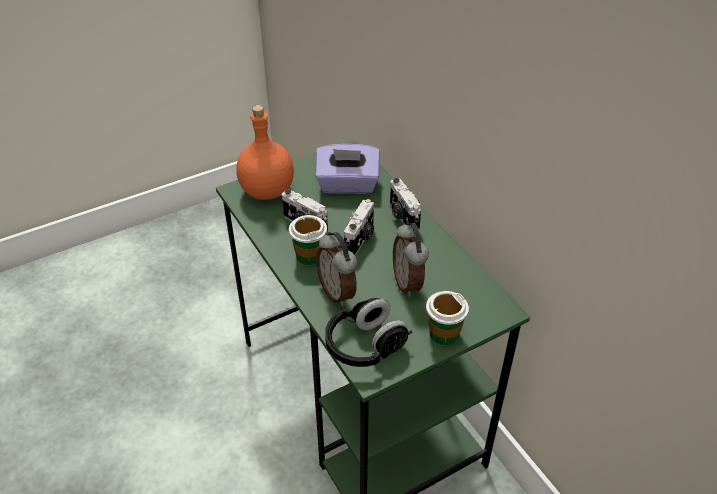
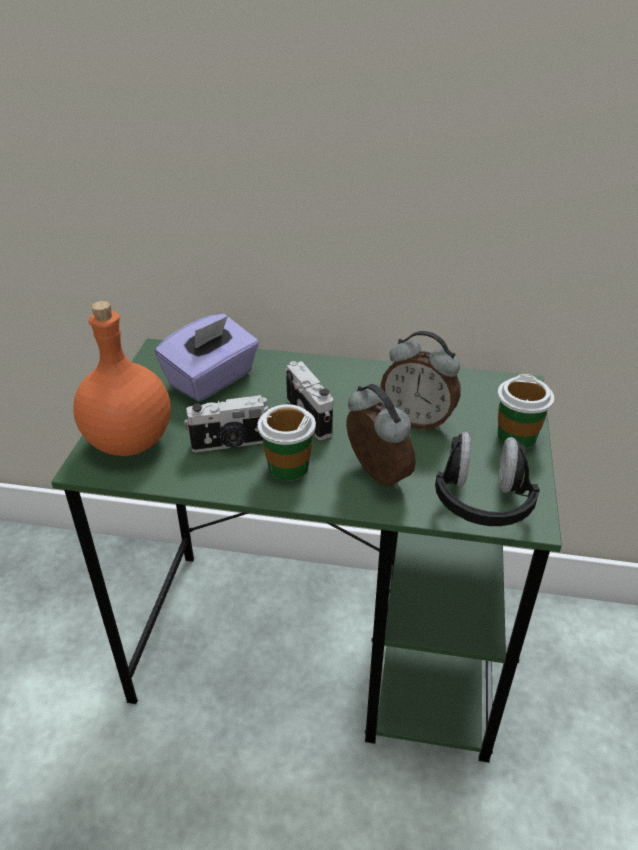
camera: 50 degrees left, 5 degrees down
alarm clock [316,232,357,306] -> alarm clock turned 135 degrees counterclockwise [346,384,416,489]
camera [390,178,421,230] -> none

